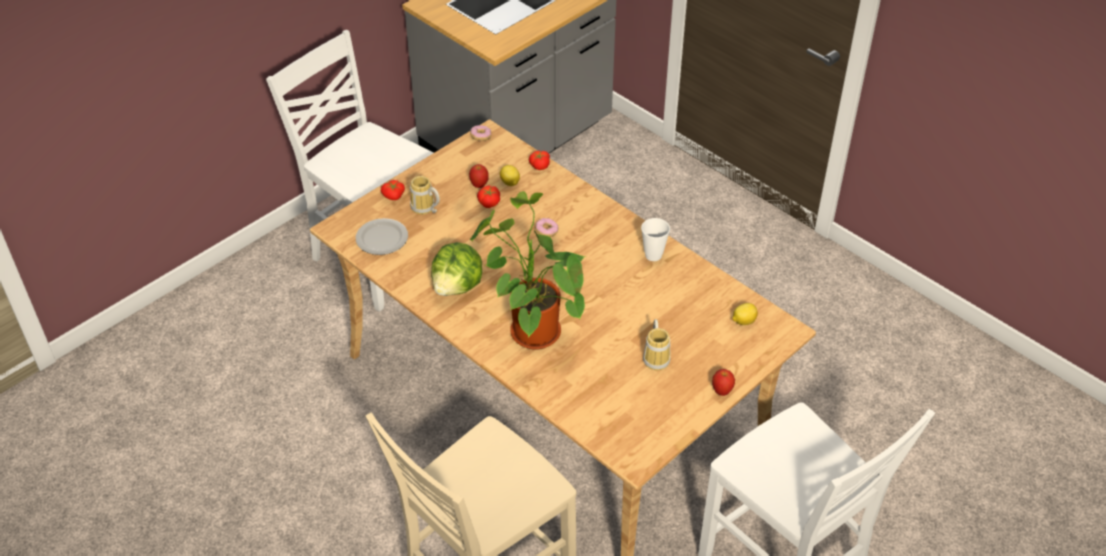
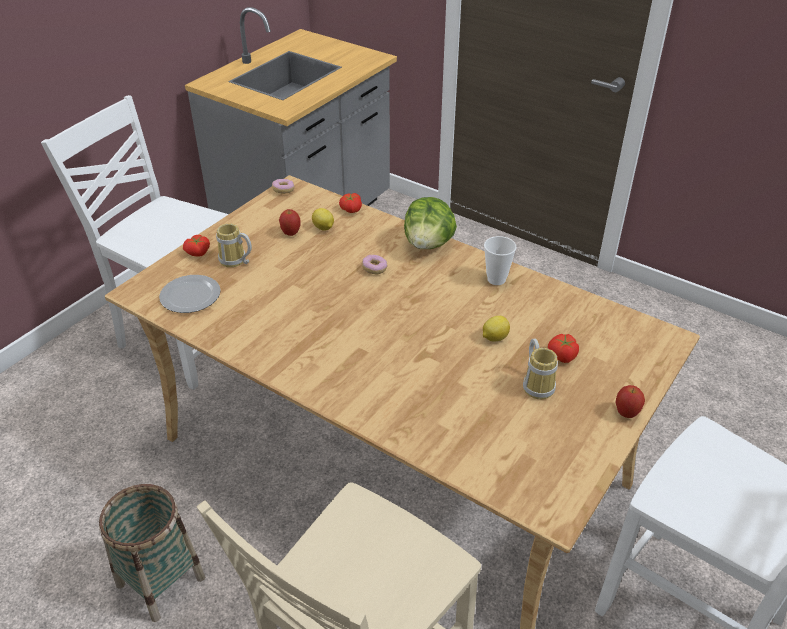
camera: 10 degrees left, 5 degrees down
lettuce [431,242,482,296] -> lettuce moved to [404,197,457,249]
potted plant [470,191,587,349] -> none
tomato [477,185,500,208] -> tomato moved to [548,334,579,363]
lemon [732,303,758,325] -> lemon moved to [483,316,510,342]
none -> basket [99,484,205,622]

